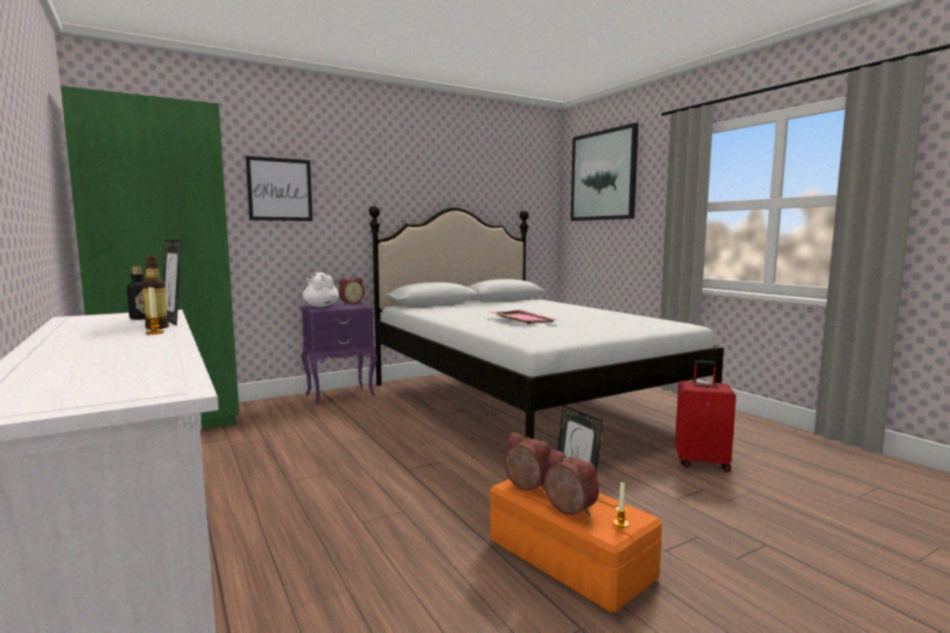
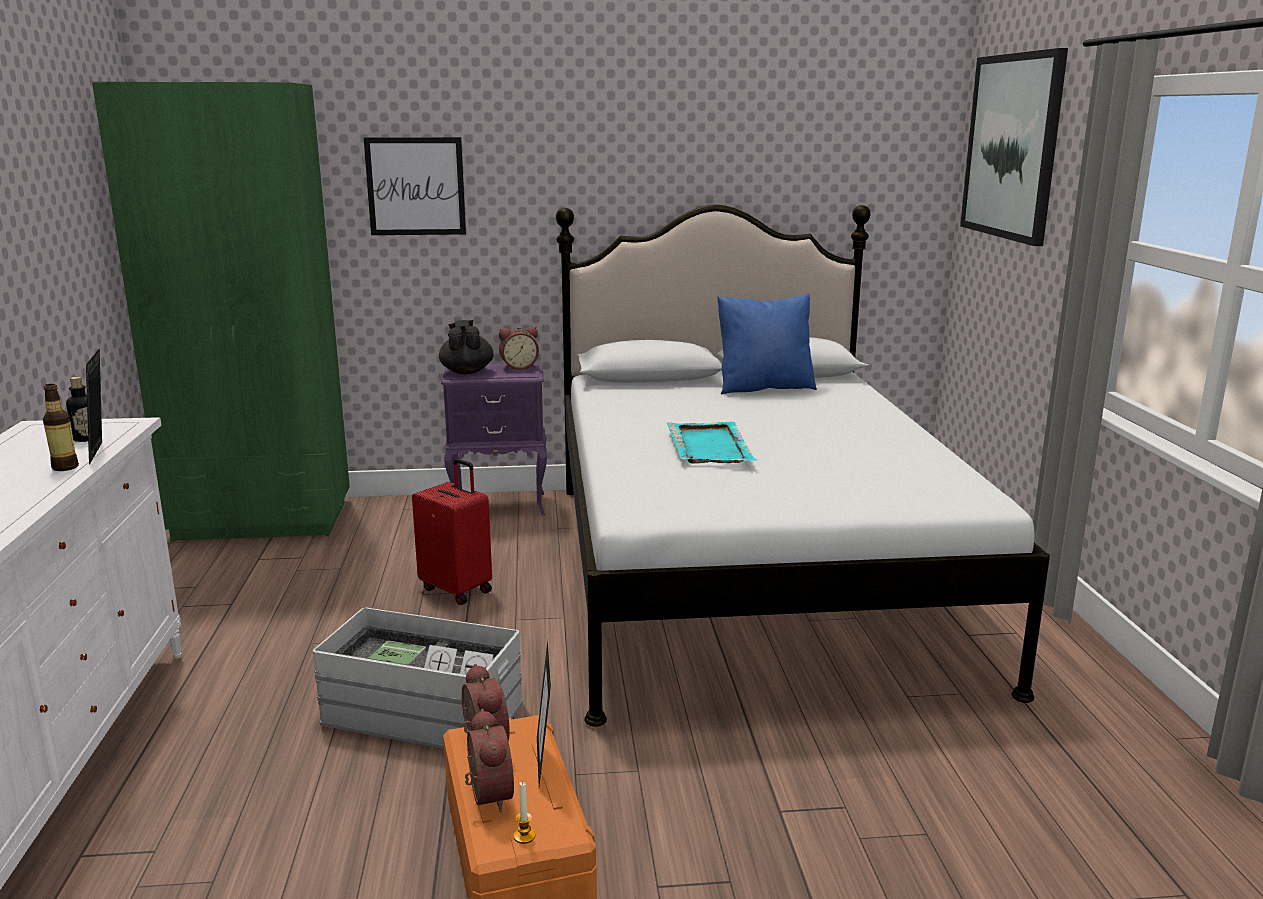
camera: 25 degrees right, 10 degrees up
candle [146,287,164,335] -> none
white teapot [303,272,339,307] -> black teapot [439,320,494,374]
pink tray [489,309,562,324] -> turquoise tray [667,421,757,464]
red suitcase [675,360,736,472] -> red suitcase moved to [412,458,492,605]
none -> grey storage box [313,608,523,749]
none -> blue pillow [717,294,817,394]

